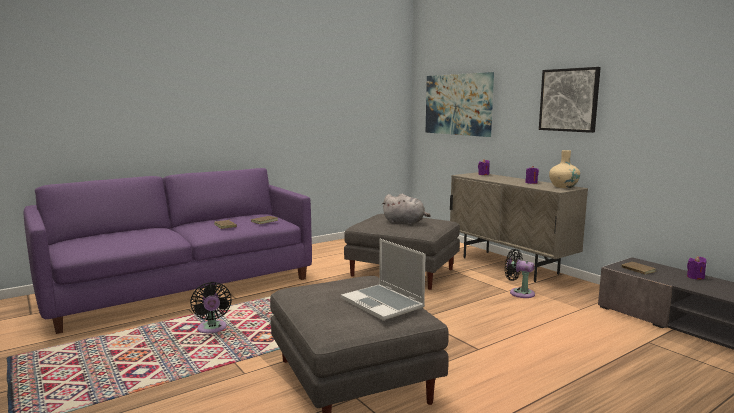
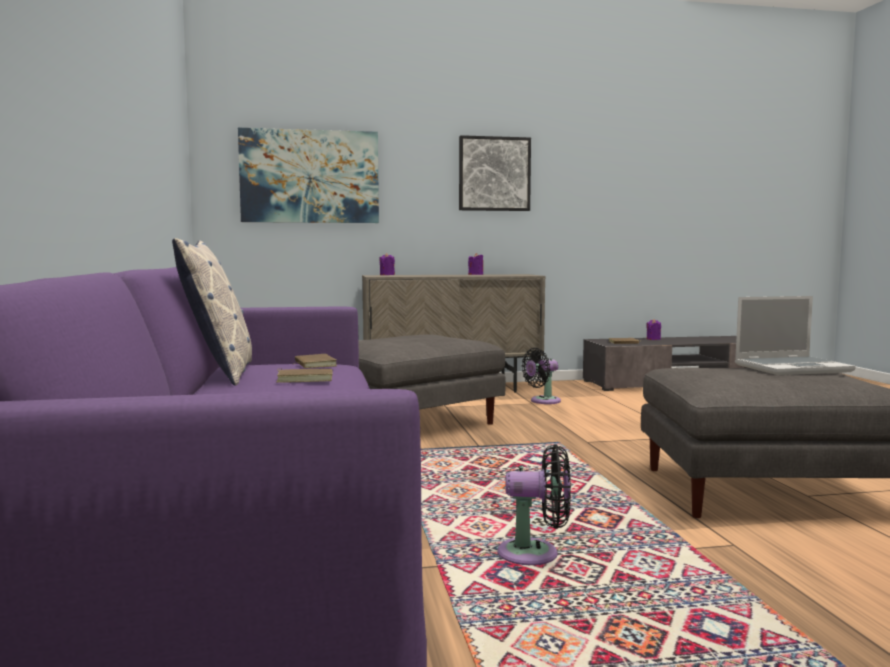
camera: 65 degrees left, 5 degrees down
grey plush toy [382,194,431,225] -> none
beige vase [549,150,580,188] -> none
none -> pillow [172,238,252,386]

